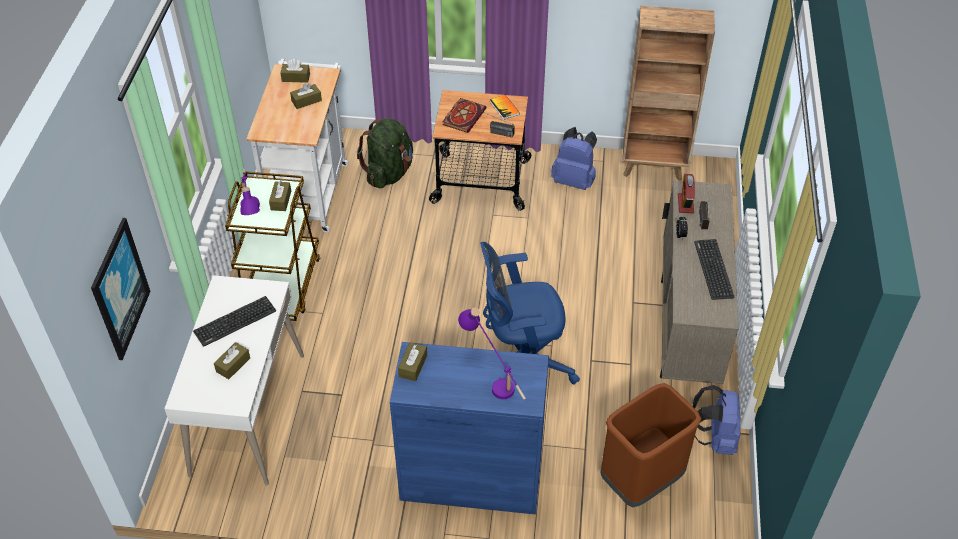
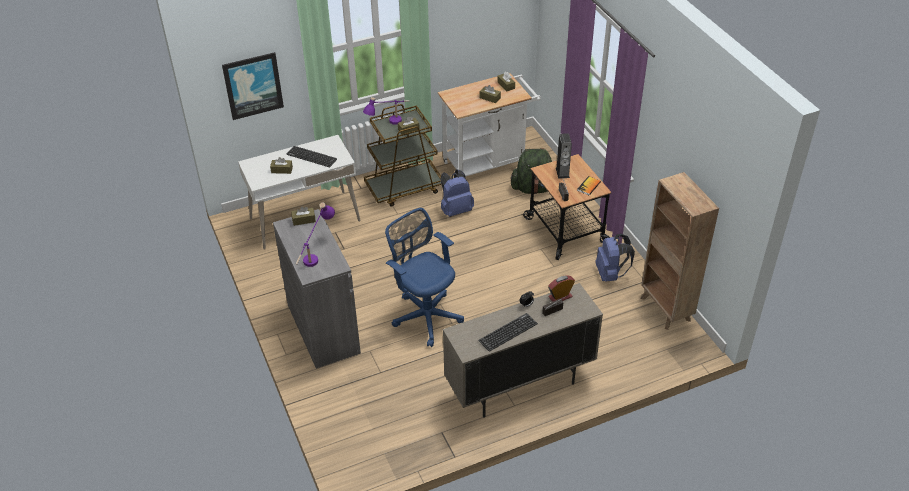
camera: 60 degrees right, 5 degrees down
blue cabinet [390,342,549,515] -> grey cabinet [273,209,361,369]
book [443,98,486,133] -> speaker [556,133,572,179]
brown trash can [601,383,701,507] -> none
blue backpack [693,385,740,455] -> blue backpack moved to [440,169,474,217]

